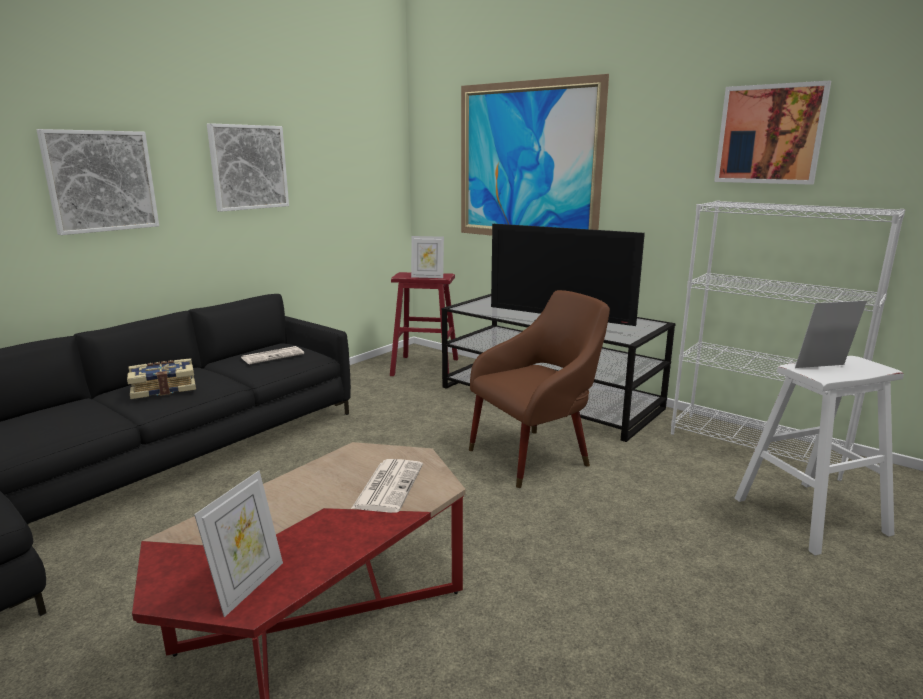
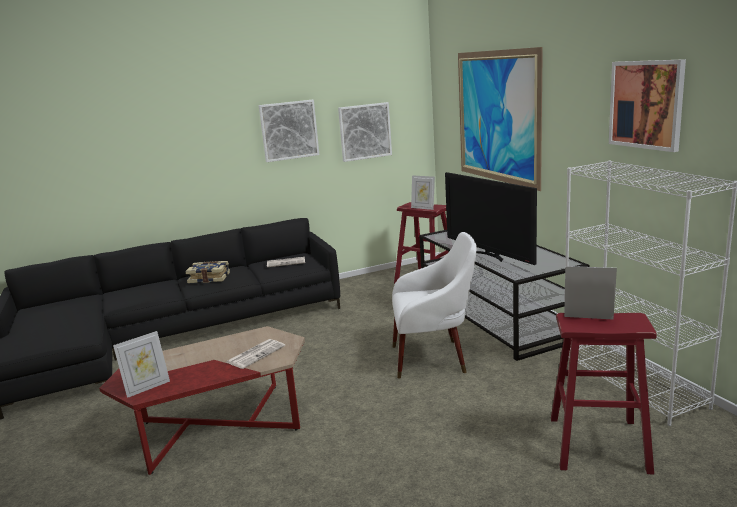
camera: 30 degrees right, 0 degrees up
picture [37,129,159,235] -> picture moved to [338,102,392,162]
brown armchair [469,290,610,488] -> white armchair [392,232,477,379]
white stool [735,356,904,556] -> red stool [551,313,657,475]

